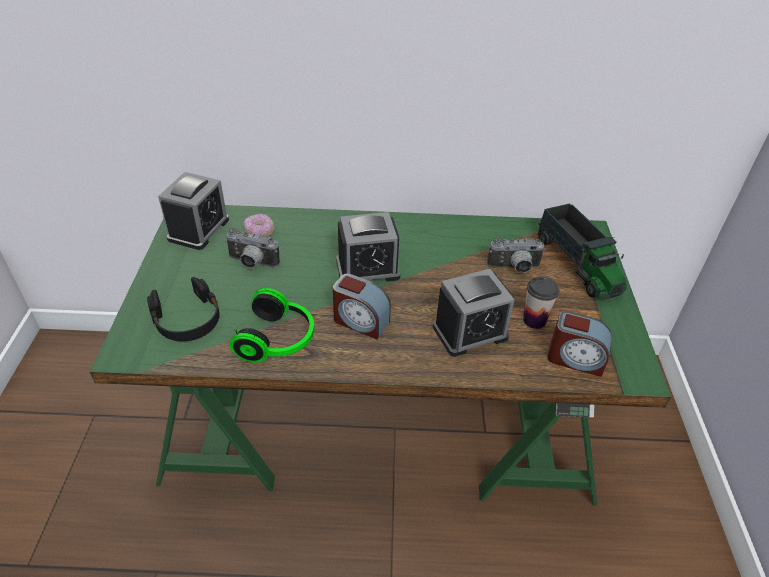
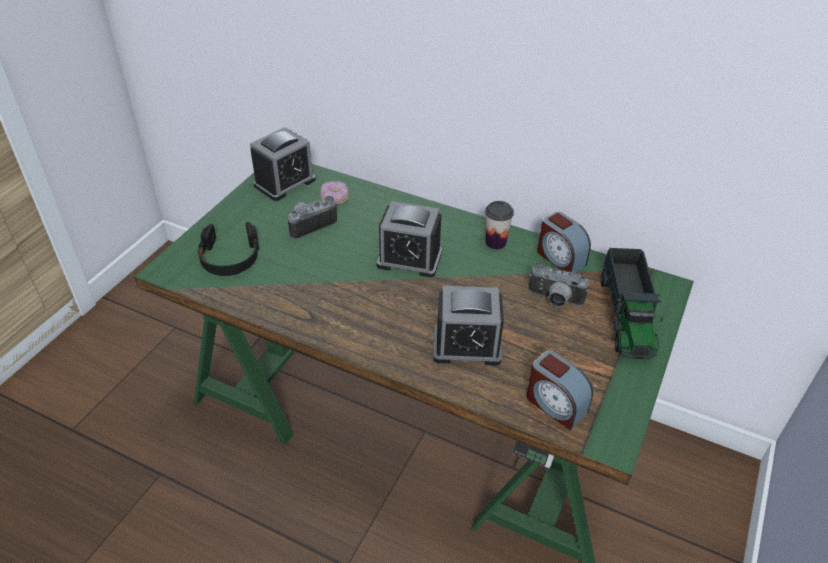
camera: 25 degrees right, 0 degrees up
camera [225,228,280,268] -> camera turned 105 degrees clockwise [286,196,337,239]
headphones [230,288,314,363] -> none
alarm clock [333,274,391,339] -> alarm clock moved to [537,211,591,272]
cup [523,276,559,329] -> cup moved to [485,201,514,249]

